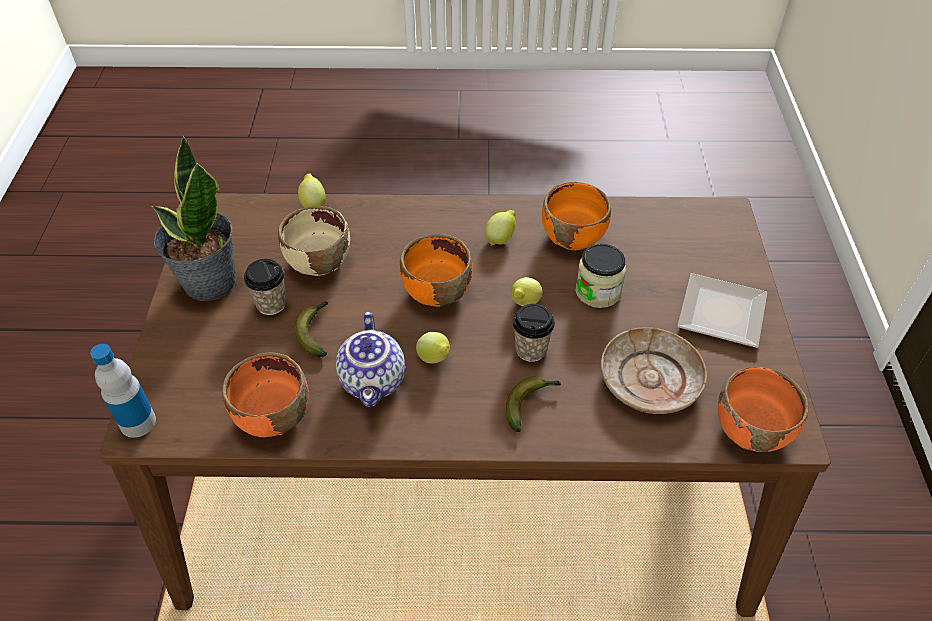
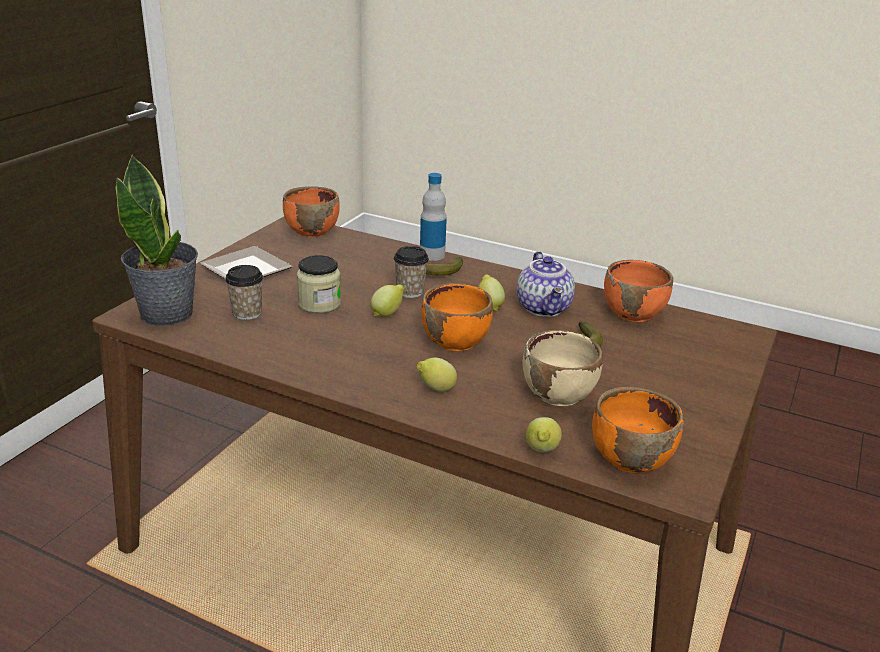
camera: 155 degrees left, 20 degrees down
bottle [90,344,156,438] -> bottle moved to [420,173,447,261]
potted plant [151,136,237,301] -> potted plant moved to [116,154,198,326]
cup [244,259,287,315] -> cup moved to [225,265,263,320]
teapot [336,312,405,407] -> teapot turned 150 degrees clockwise [517,251,575,317]
lemon [485,210,516,246] -> lemon moved to [417,357,457,392]
orange bowl [542,182,611,250] -> orange bowl moved to [592,387,684,473]
beige plate [601,327,707,414] -> none

